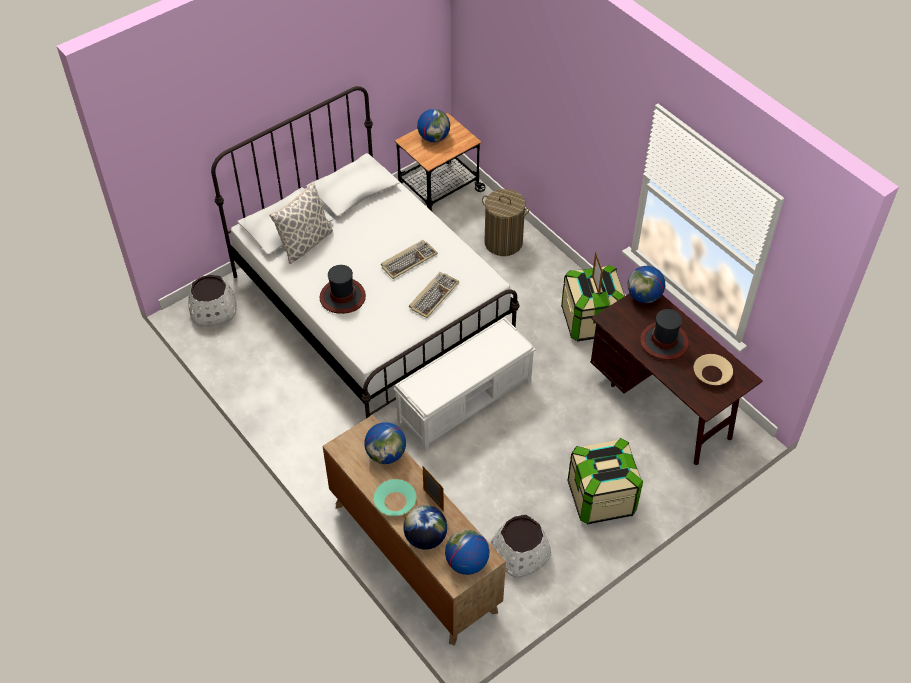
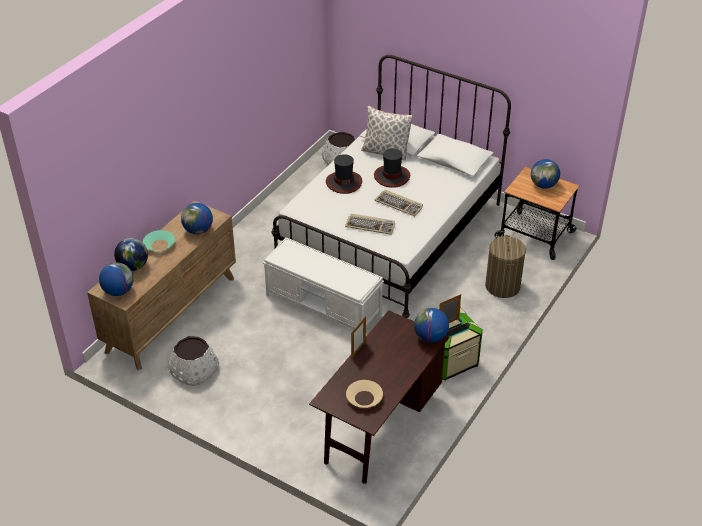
camera: 70 degrees right, 10 degrees down
picture frame [423,466,444,511] -> picture frame moved to [351,316,366,359]
storage box [568,438,643,524] -> none
hat [640,309,689,360] -> hat moved to [374,148,410,188]

